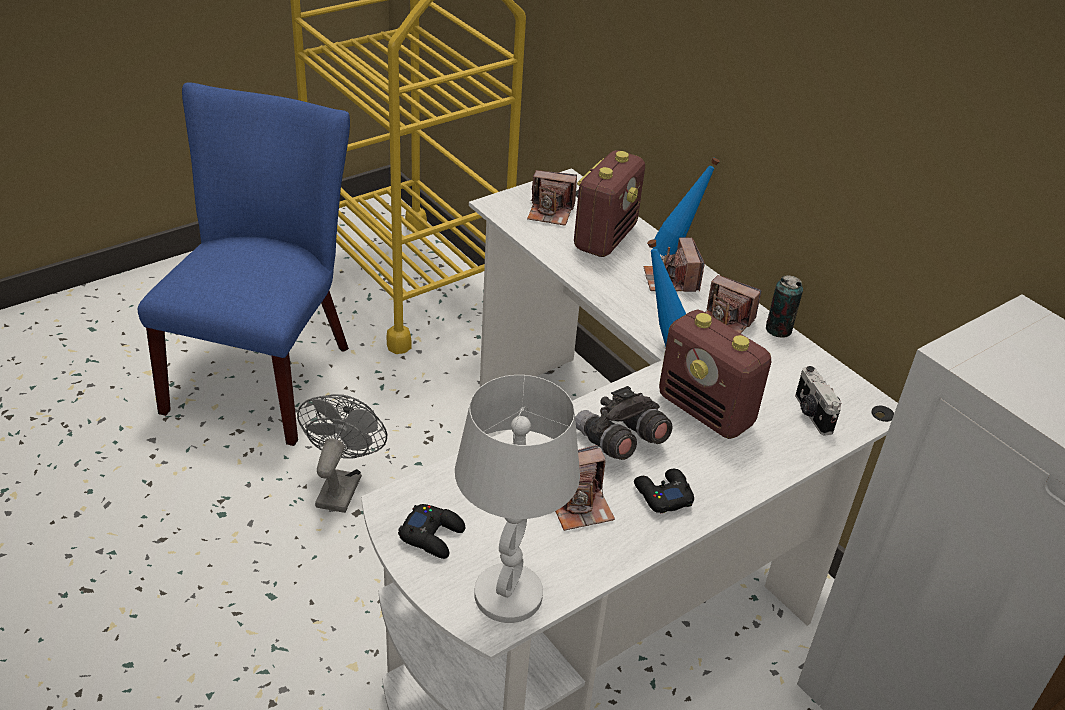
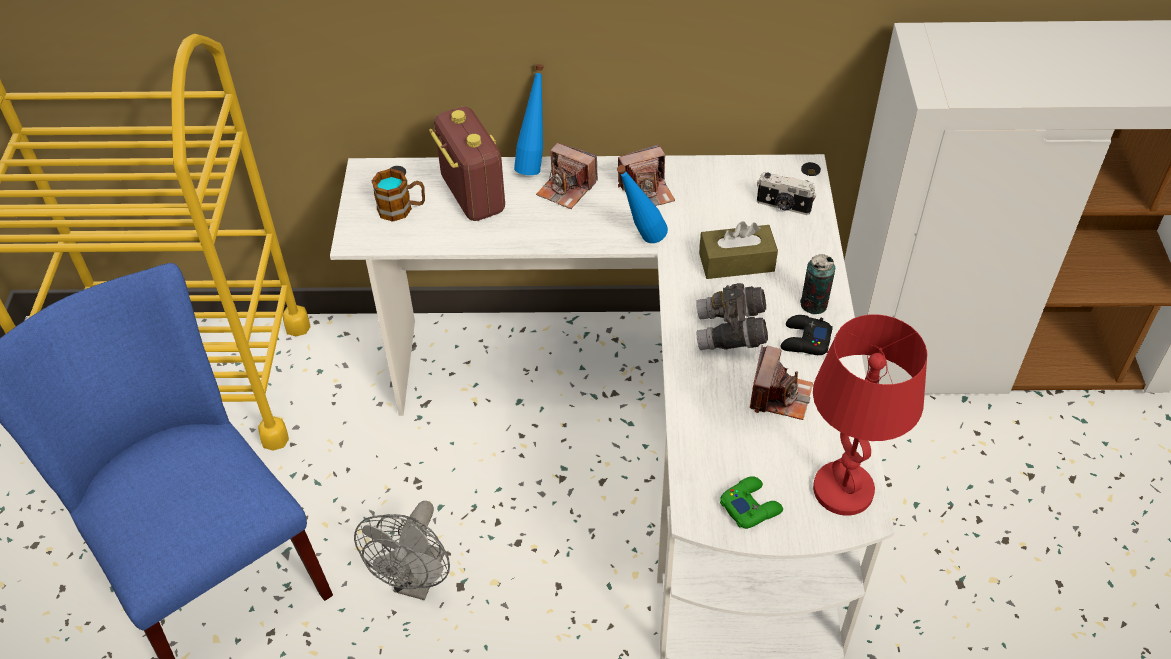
camera: 50 degrees left, 10 degrees up
grey fan [297,394,387,513] -> grey fan turned 120 degrees counterclockwise [354,501,450,600]
black game controller [398,504,465,559] -> green game controller [720,476,783,529]
white table lamp [455,375,580,623] -> red table lamp [813,314,927,516]
camera [527,170,577,226] -> mug [372,168,425,222]
radio [659,310,771,439] -> brown tissue box [699,221,778,279]
can [766,275,803,338] -> can moved to [800,254,835,314]

